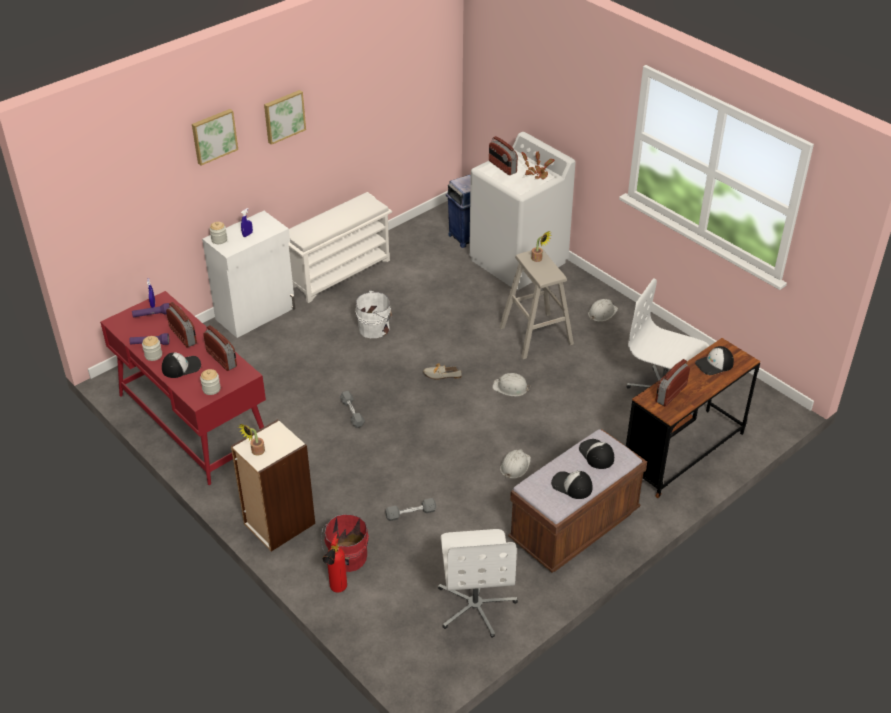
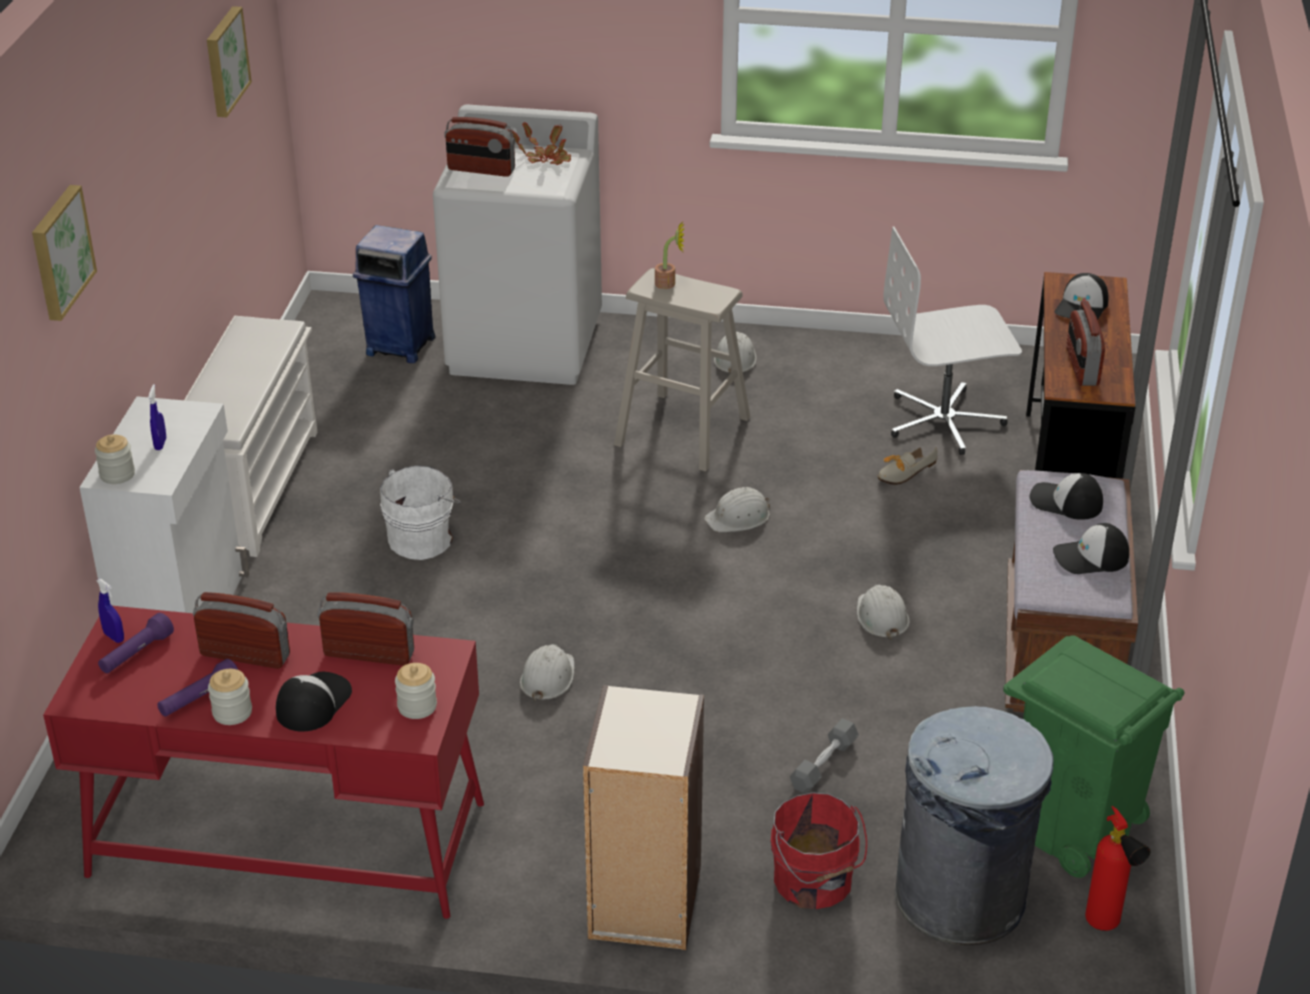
camera: 40 degrees left, 5 degrees down
potted plant [238,424,265,456] -> none
picture [264,90,306,145] -> picture moved to [207,6,252,117]
fire extinguisher [322,534,347,592] -> fire extinguisher moved to [1085,806,1150,931]
grey dumbbell [340,391,365,428] -> white hard hat [520,644,575,702]
shoe [423,364,462,379] -> shoe moved to [878,447,937,485]
white office chair [438,529,518,638] -> green trash can [1003,636,1184,878]
none -> grey trash can [895,706,1054,946]

